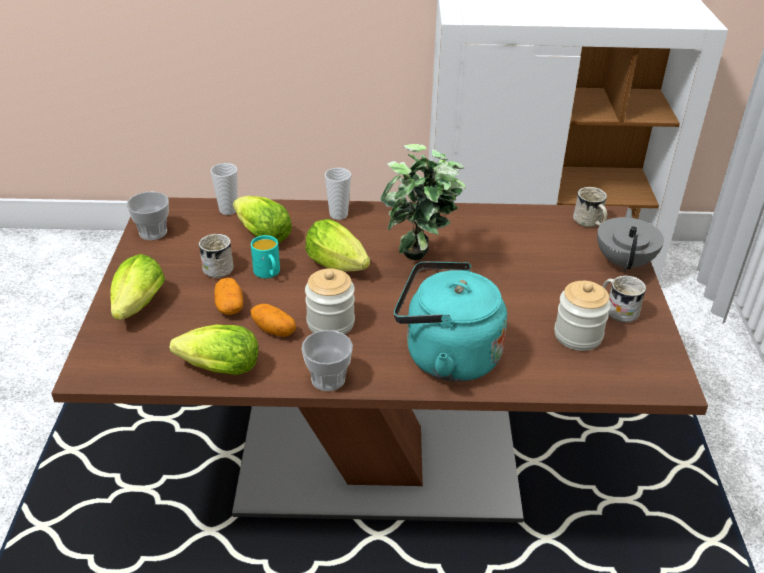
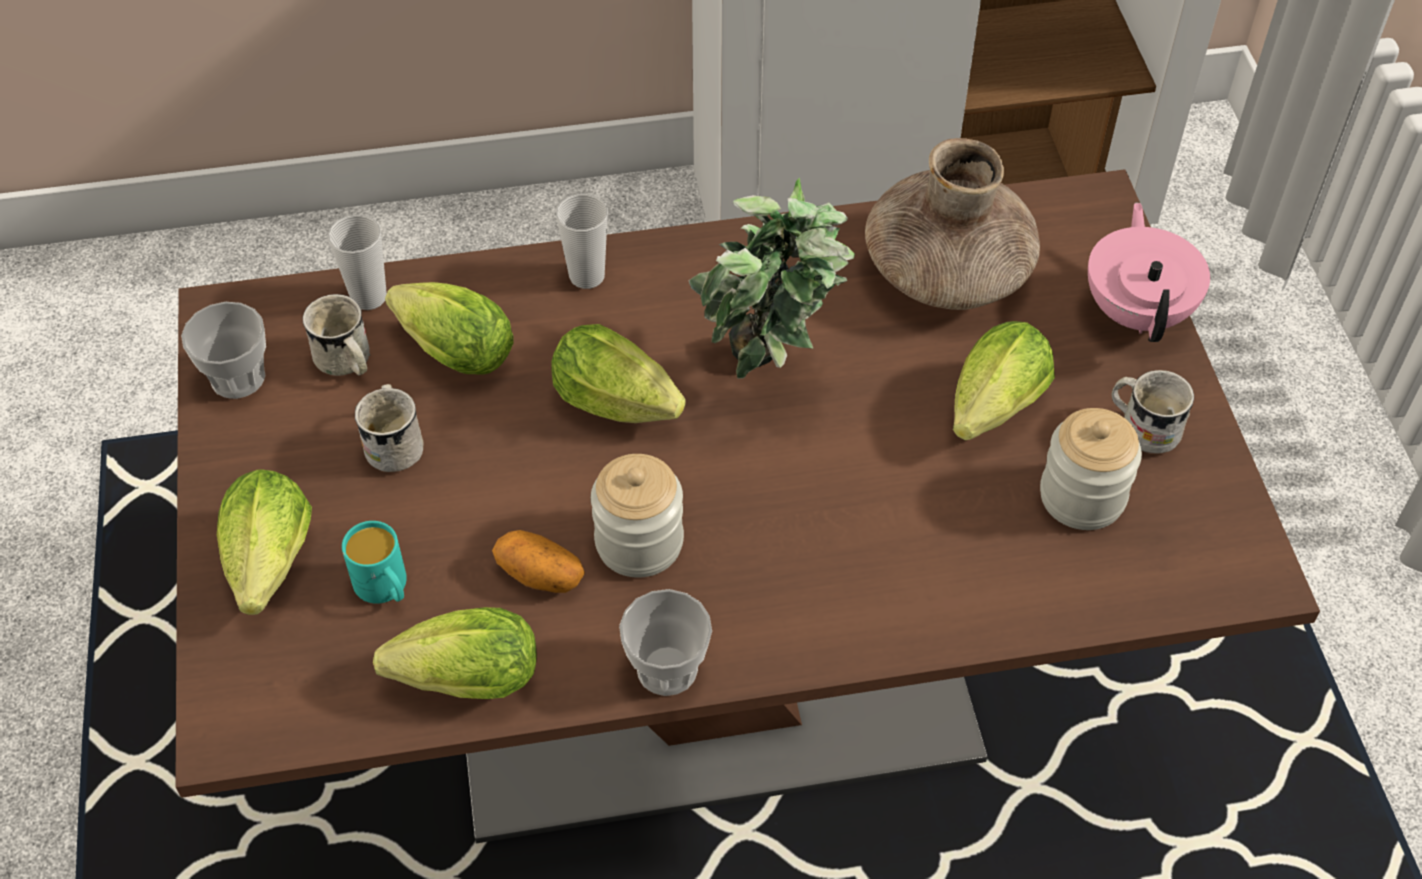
camera: 10 degrees left, 15 degrees up
potato [214,277,243,315] -> none
turquoise mug [251,235,280,278] -> turquoise mug moved to [342,521,407,604]
turquoise kettle [394,261,507,382] -> none
white mug [573,187,607,227] -> white mug moved to [303,294,371,376]
grey teapot [597,208,664,272] -> pink teapot [1088,202,1210,342]
none -> brown vase [865,138,1040,310]
none -> lettuce [953,321,1055,441]

